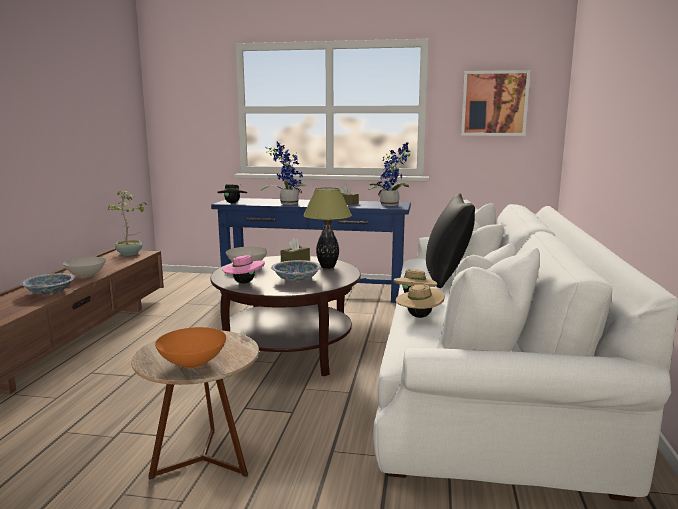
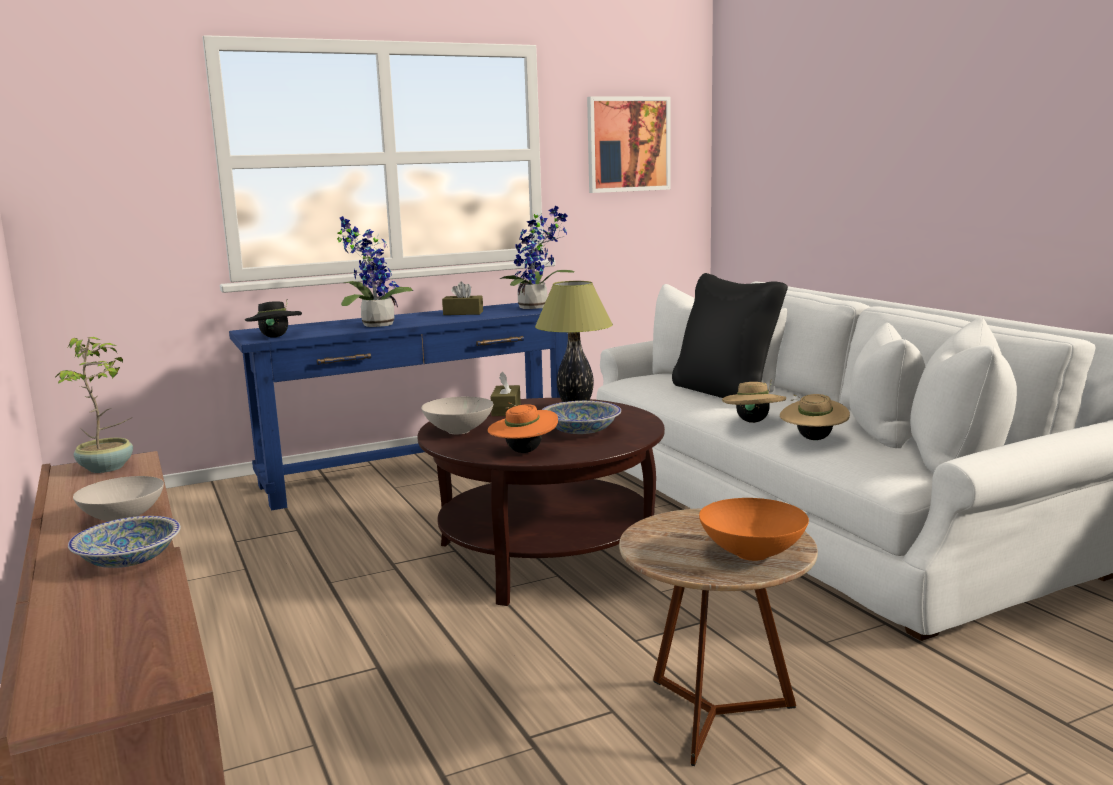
camera: 35 degrees left, 0 degrees up
pink hat [223,253,265,283] -> orange hat [488,403,558,453]

